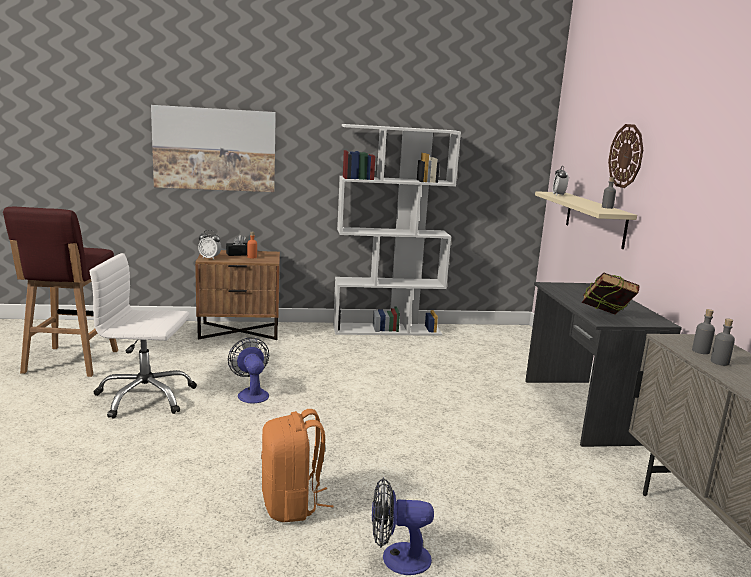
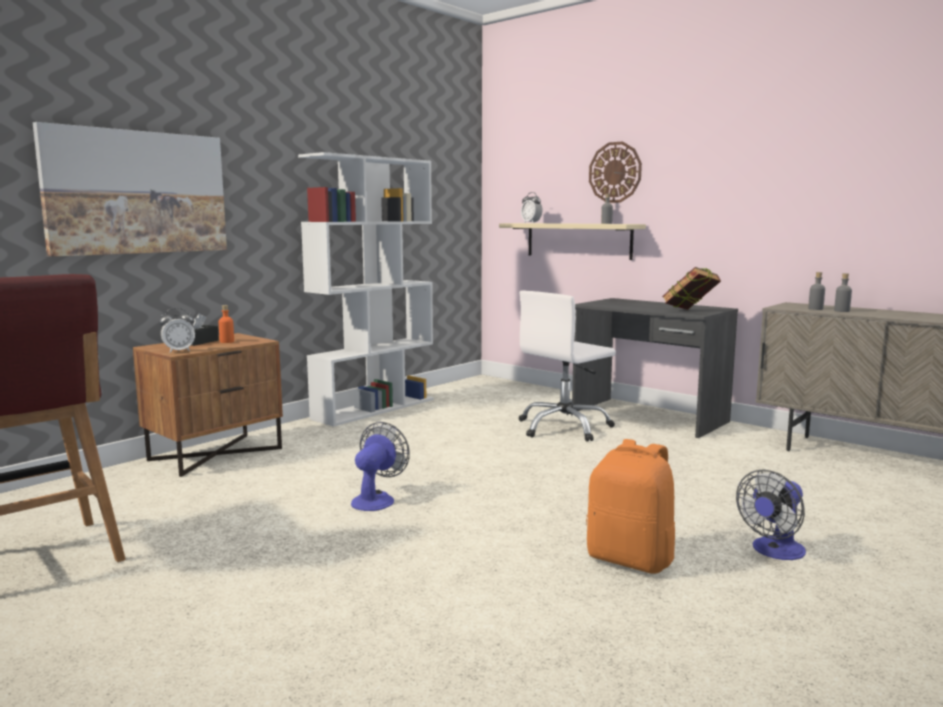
camera: 40 degrees left, 5 degrees down
white office chair [89,253,197,419] -> white office chair moved to [518,291,616,442]
fan [228,338,269,403] -> fan turned 90 degrees clockwise [351,422,410,511]

